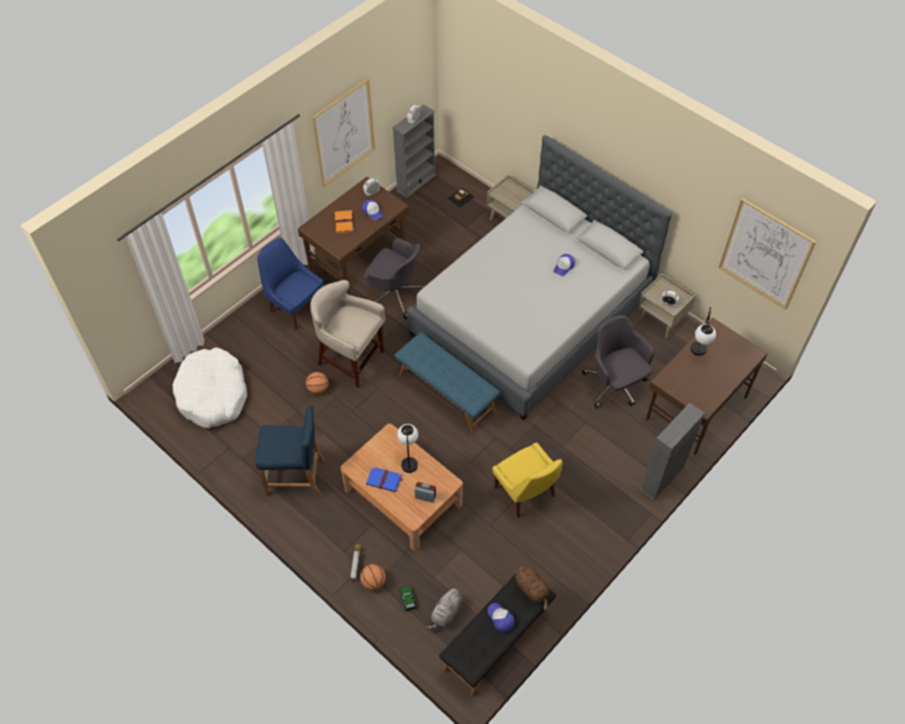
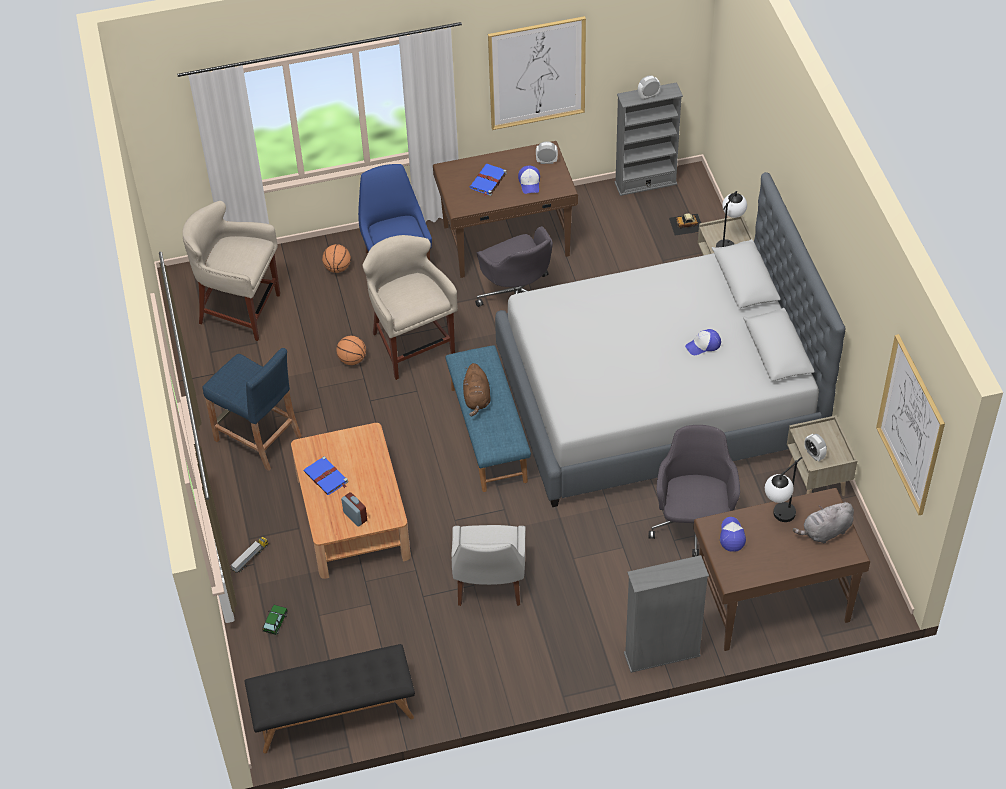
camera: 35 degrees right, 5 degrees down
white dog bed [173,347,247,428] -> beige stool [182,201,280,341]
orange book [334,210,354,234] -> blue book [470,164,507,197]
basketball [360,564,386,590] -> basketball moved to [322,244,351,273]
table lamp [397,424,418,473] -> table lamp moved to [716,191,747,248]
grey plush toy [426,587,462,630] -> grey plush toy moved to [793,501,854,543]
cap [488,603,514,633] -> cap moved to [720,517,746,552]
yellow chair [492,442,562,518] -> white chair [451,525,525,606]
brown plush toy [514,565,550,611] -> brown plush toy moved to [463,363,491,416]

